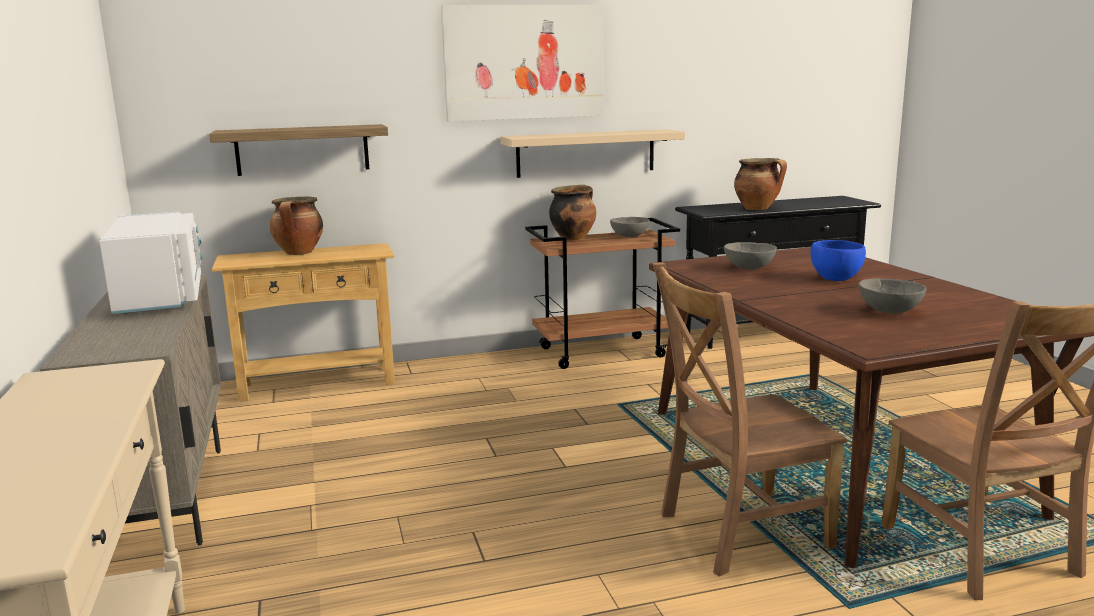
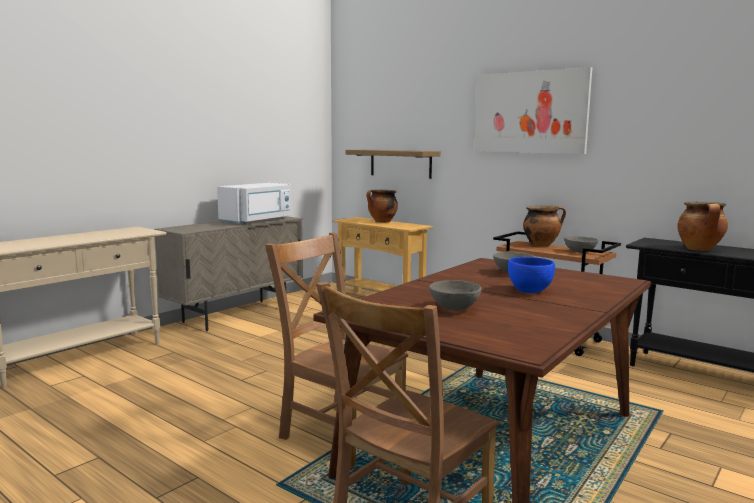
camera: 55 degrees right, 5 degrees down
beige shelf [500,129,685,178] -> none

